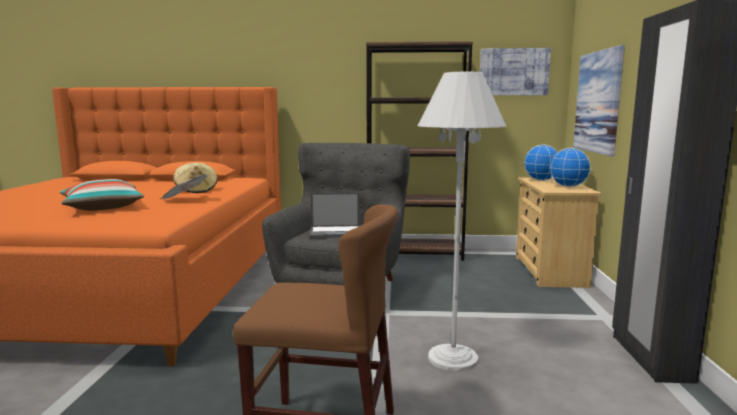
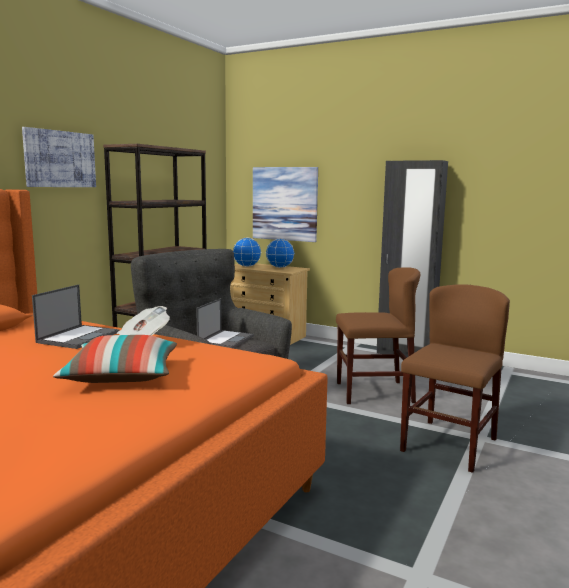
camera: 65 degrees left, 0 degrees up
beige hat [173,163,218,193] -> laptop [32,284,119,349]
white floor lamp [418,72,507,372] -> brown chair [336,267,420,404]
picture [480,48,551,95] -> picture moved to [22,127,96,187]

